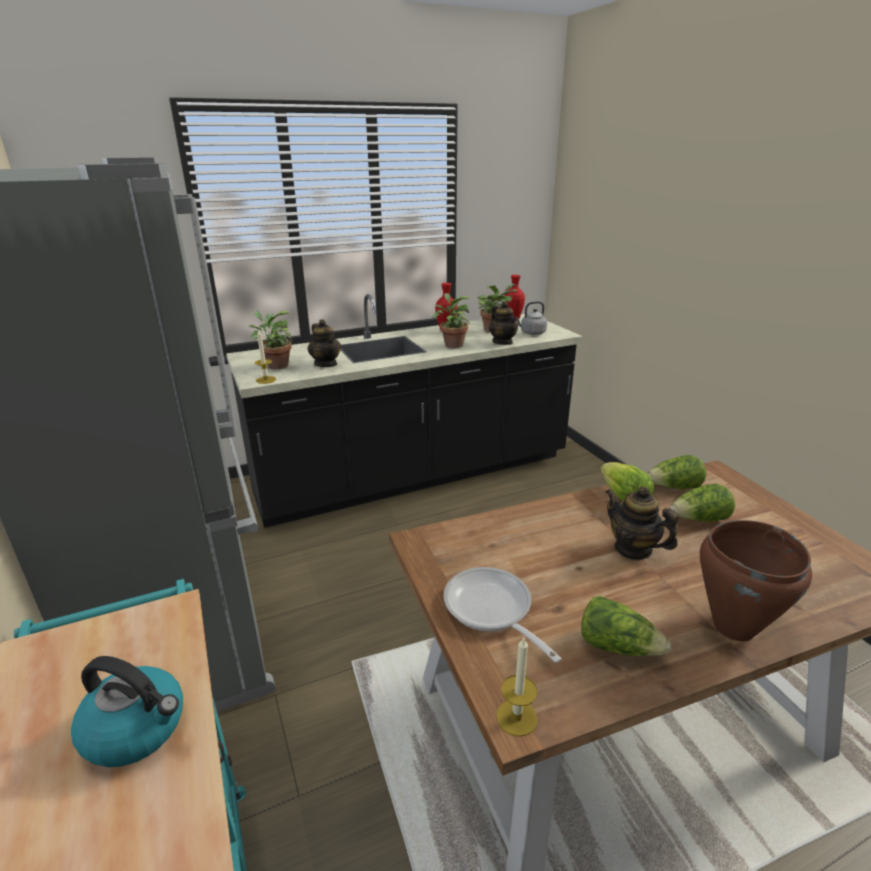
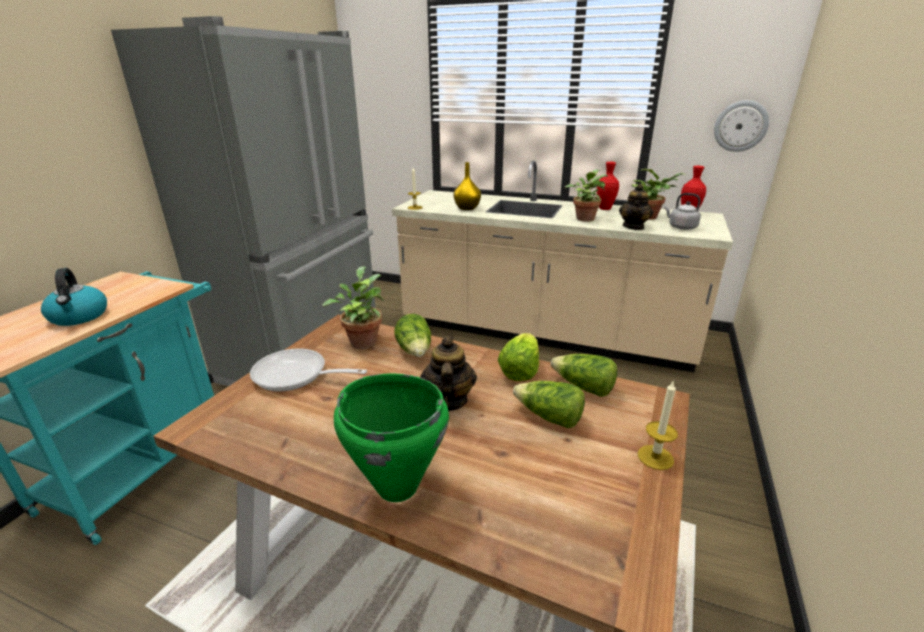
camera: 45 degrees right, 0 degrees up
black counter [226,294,583,528] -> beige counter [392,160,733,372]
potted plant [249,310,293,369] -> potted plant moved to [322,266,384,349]
teapot [308,319,341,367] -> yellow vase [453,162,481,210]
frying pan [444,567,562,663] -> frying pan turned 90 degrees counterclockwise [250,348,367,392]
candle [496,638,538,737] -> candle moved to [638,382,678,470]
lettuce [581,596,671,656] -> lettuce moved to [394,314,431,357]
brown cooking pot [700,520,812,641] -> green cooking pot [334,374,449,502]
none -> wall clock [714,100,769,152]

